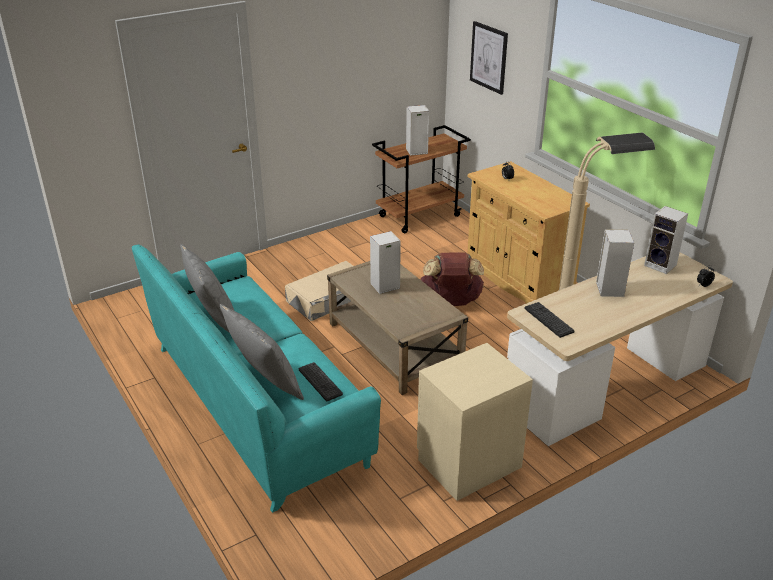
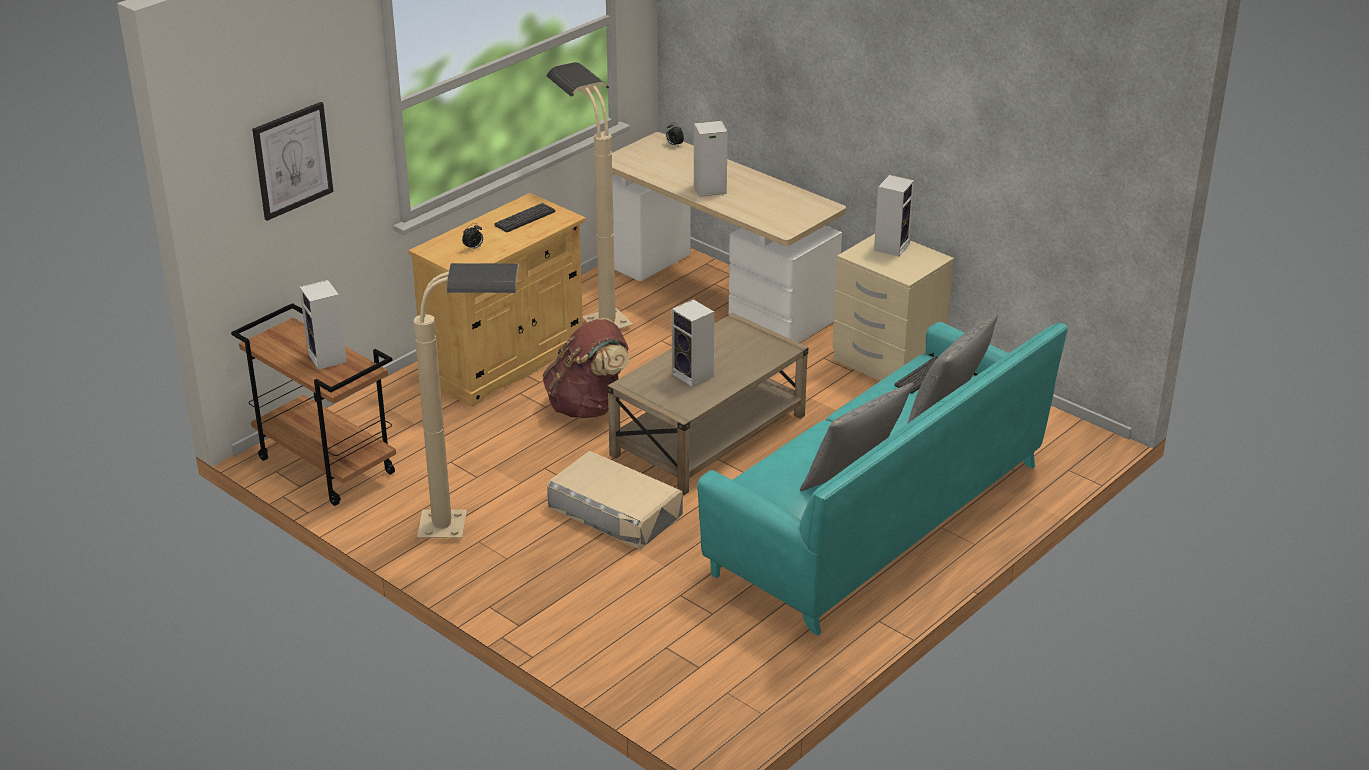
camera: 105 degrees left, 0 degrees up
keyboard [525,302,575,338] -> keyboard moved to [494,203,555,232]
speaker [644,206,688,274] -> speaker moved to [874,175,915,257]
none -> beige floor lamp [414,263,520,539]

